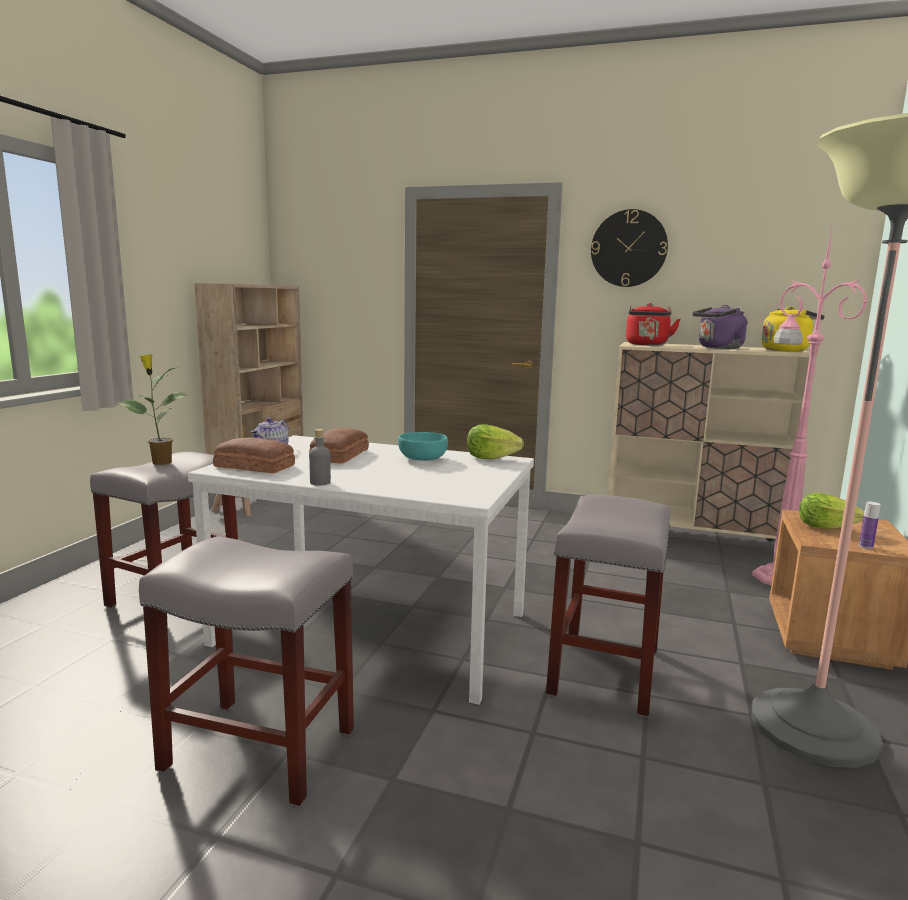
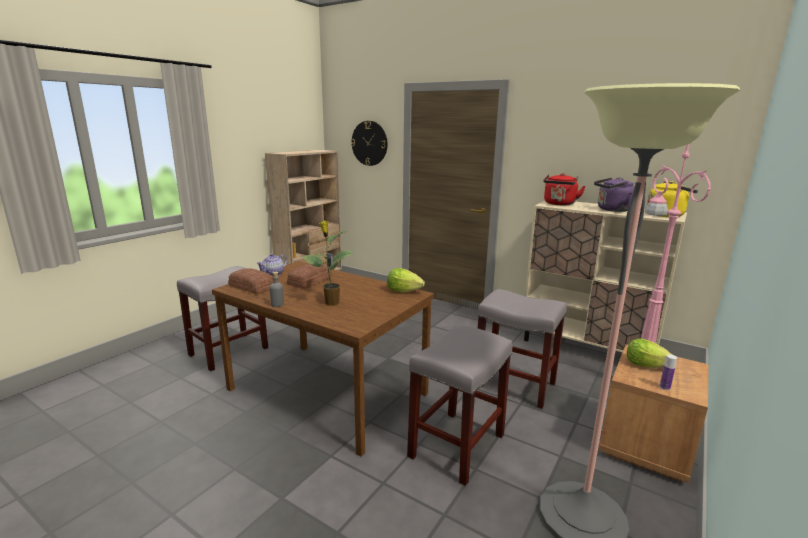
camera: 15 degrees right, 5 degrees up
potted plant [117,354,190,465] -> potted plant moved to [302,221,355,305]
grey stool [139,536,354,807] -> grey stool moved to [478,289,567,409]
white dining table [188,435,534,705] -> brown dining table [212,261,434,457]
turquoise bowl [398,432,448,461] -> none
wall clock [591,209,668,287] -> wall clock moved to [351,121,388,166]

